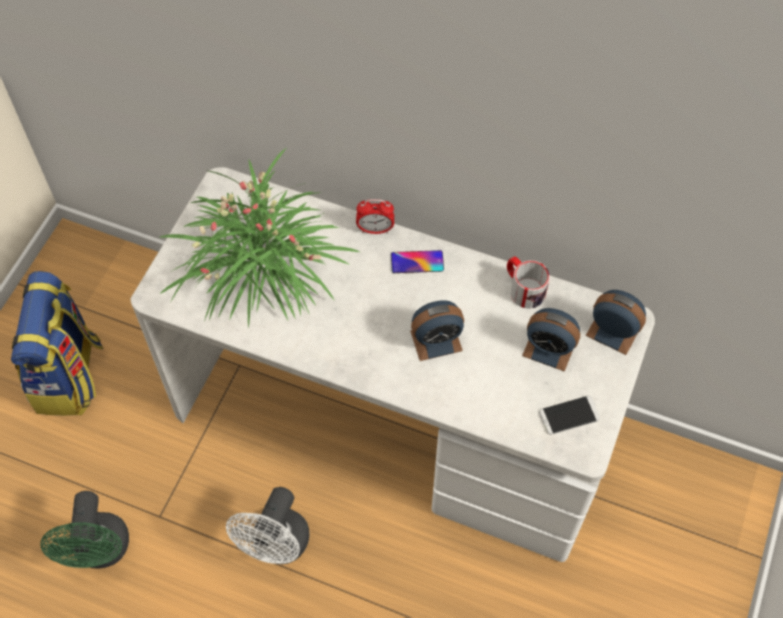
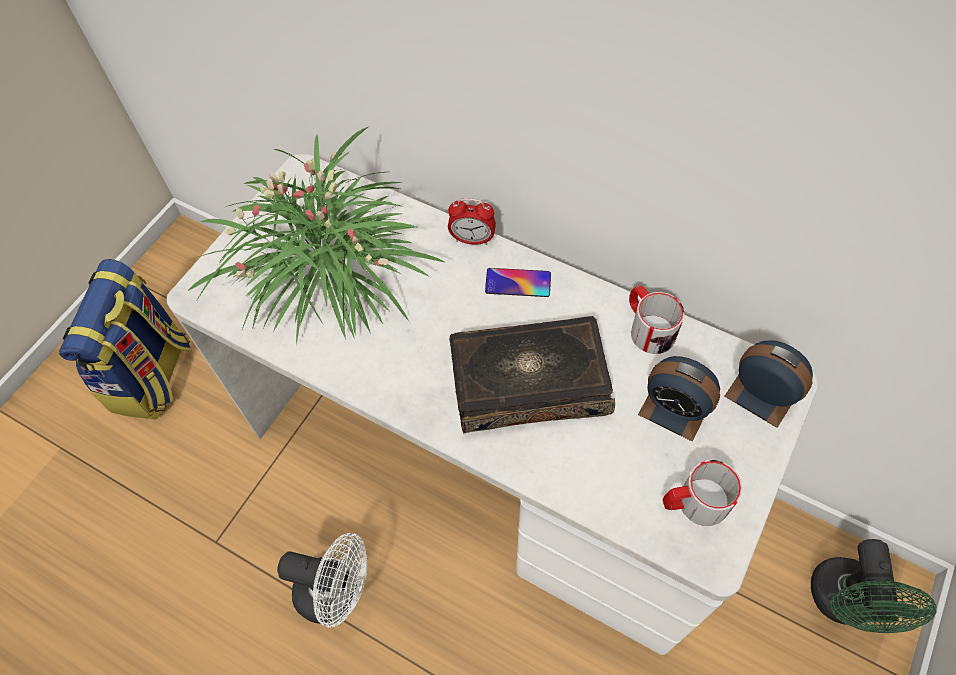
camera: 10 degrees right, 0 degrees up
green fan [40,491,129,569] -> green fan moved to [811,539,937,633]
white fan [226,487,309,564] -> white fan turned 105 degrees counterclockwise [277,533,367,628]
alarm clock [410,300,464,361] -> book [449,316,615,434]
phone [539,396,600,435] -> mug [663,460,742,526]

